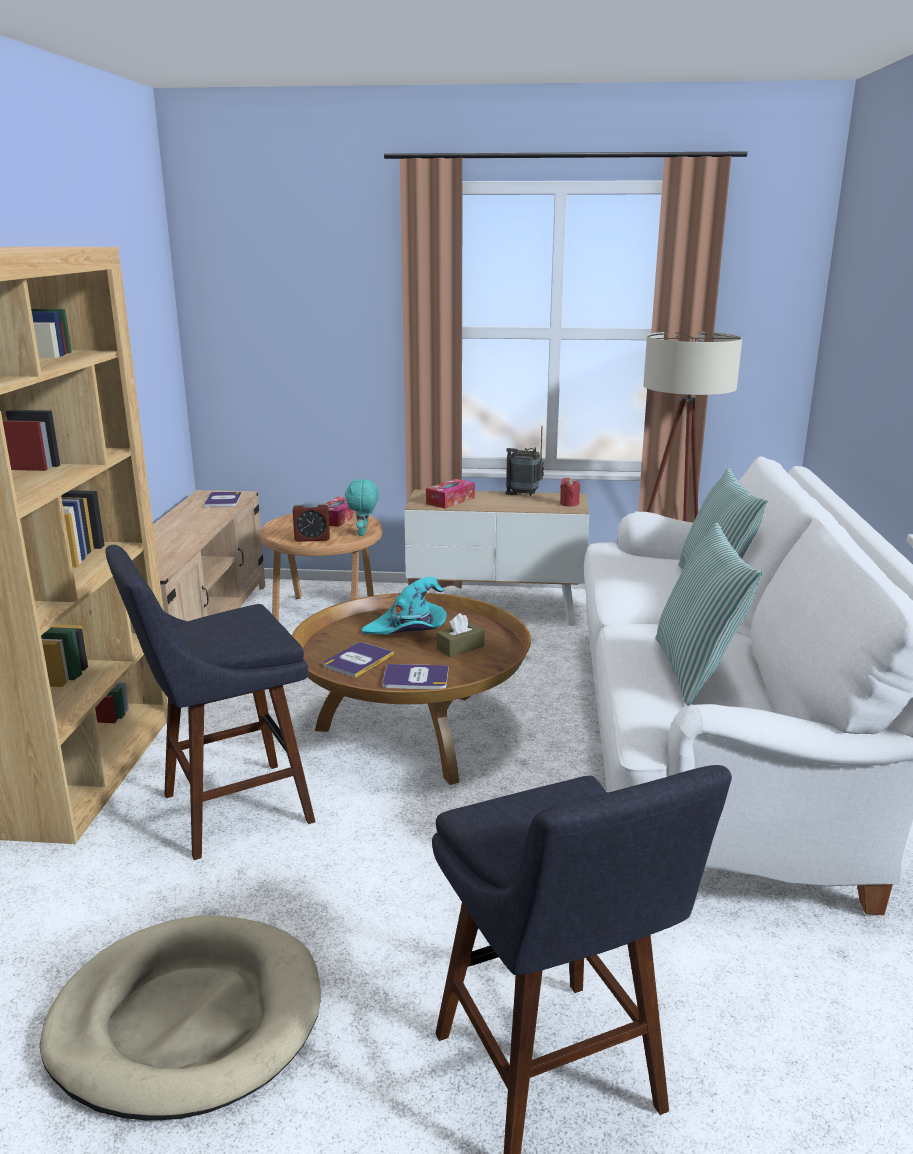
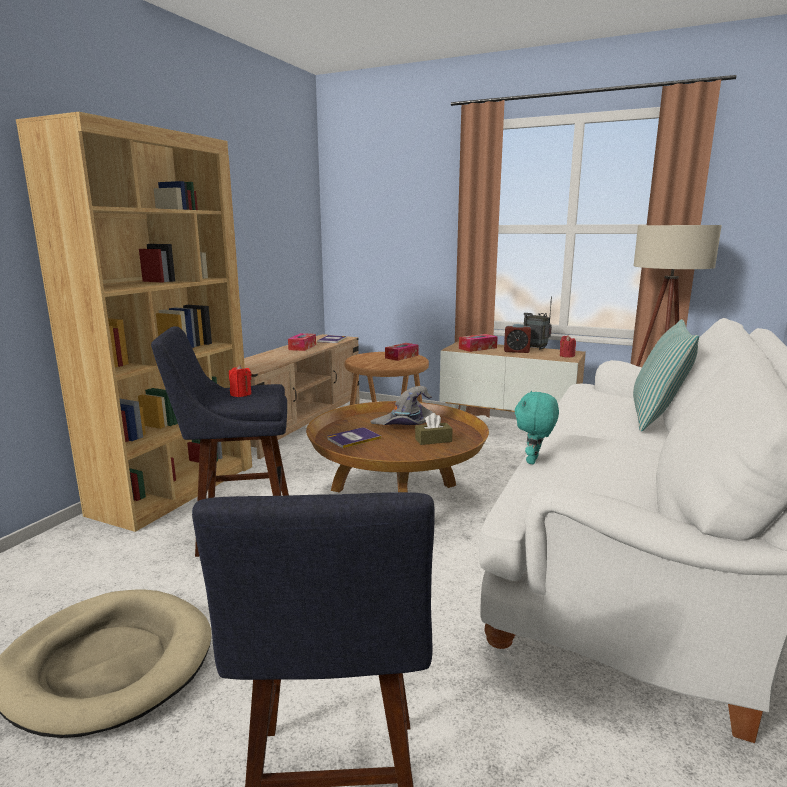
camera: 20 degrees right, 5 degrees down
alarm clock [293,502,330,542] -> alarm clock moved to [504,324,531,353]
turquoise plush toy [345,479,378,536] -> turquoise plush toy moved to [515,391,559,464]
turquoise hat [361,577,447,635] -> grey hat [371,386,433,425]
book [382,664,449,690] -> none
pillow [655,522,762,706] -> none
none -> red candle [229,365,251,397]
none -> tissue box [288,333,316,351]

